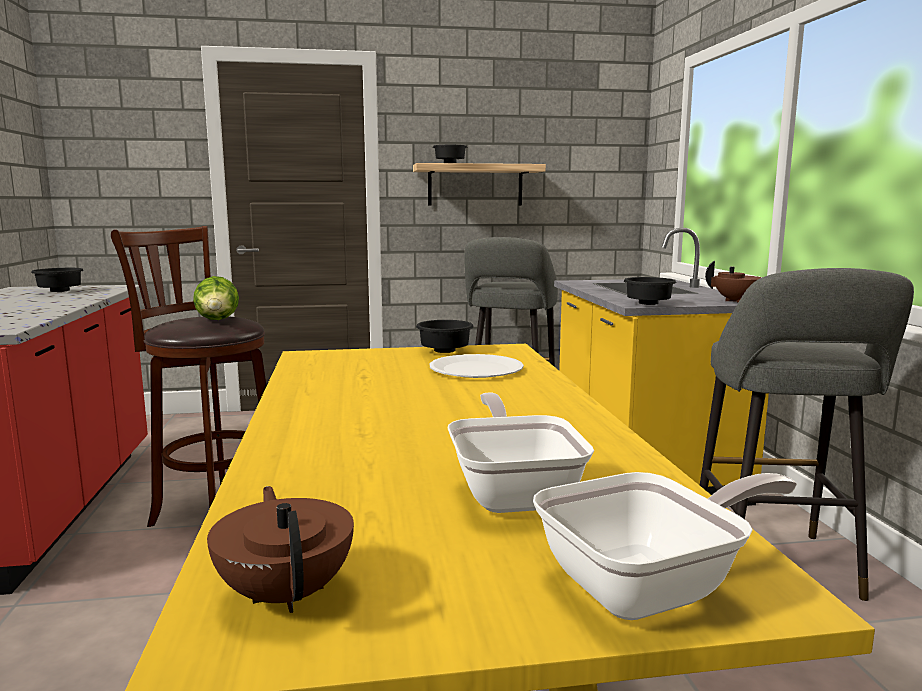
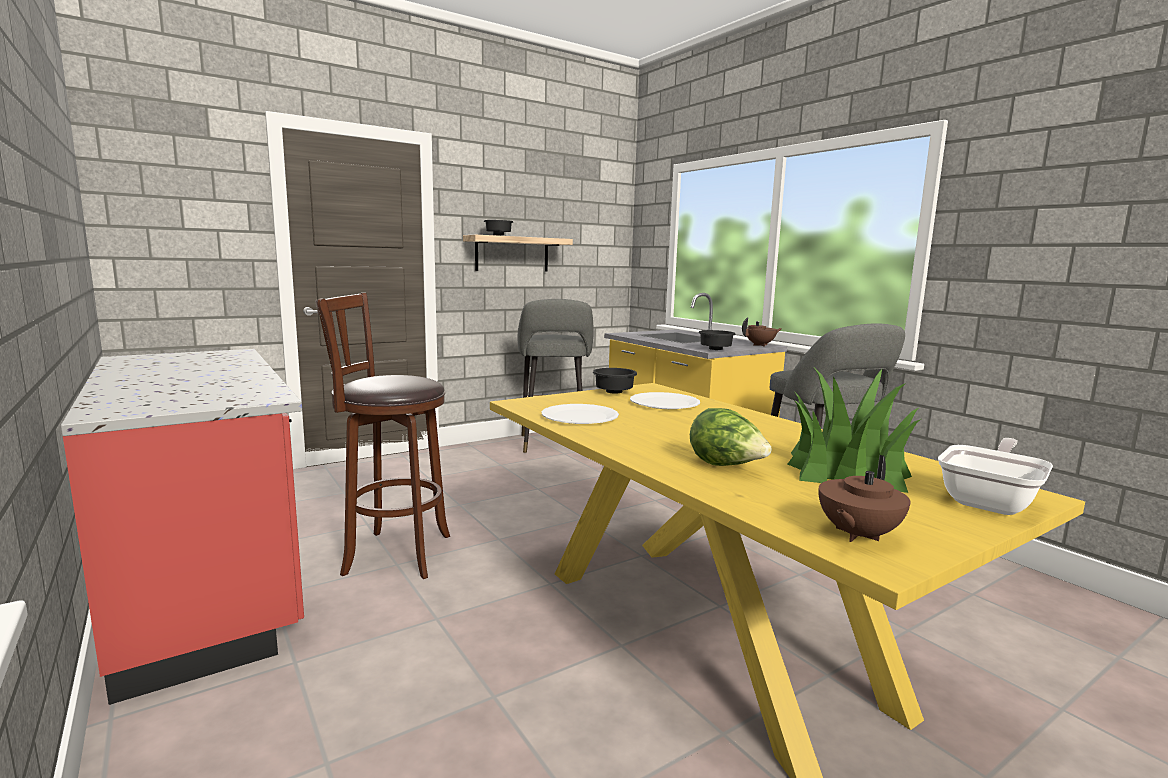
camera: 25 degrees left, 0 degrees up
black bowl [31,268,84,292] -> none
lettuce [193,276,239,320] -> lettuce moved to [690,408,772,466]
brown teapot [207,486,354,613] -> brown teapot turned 90 degrees counterclockwise [818,455,911,542]
frying pan [448,393,594,513] -> potted plant [787,368,921,493]
none -> white plate [542,404,619,424]

